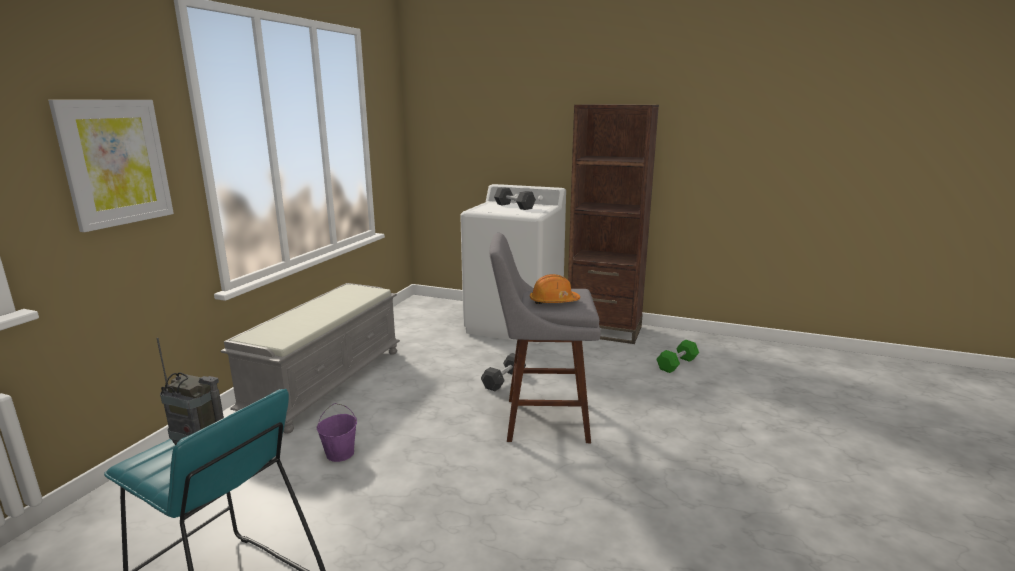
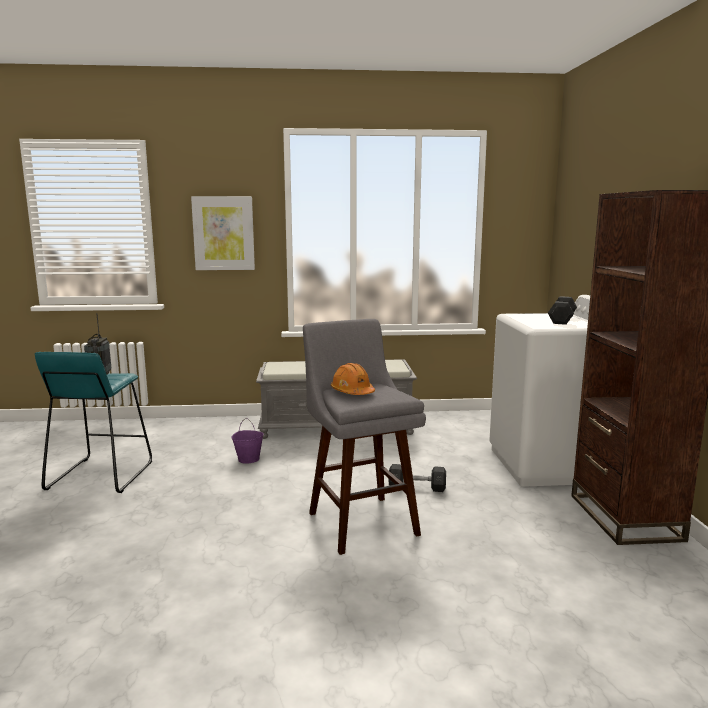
camera: 65 degrees right, 5 degrees down
green dumbbell [656,340,699,373] -> none

